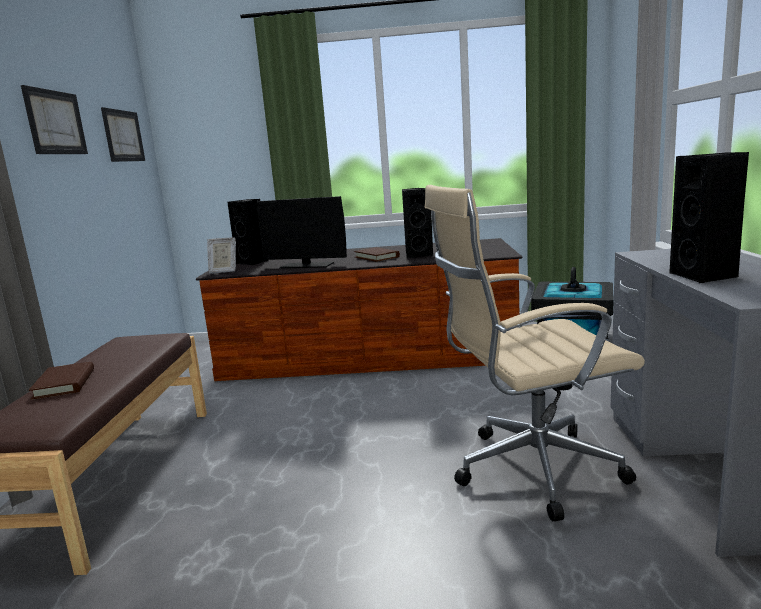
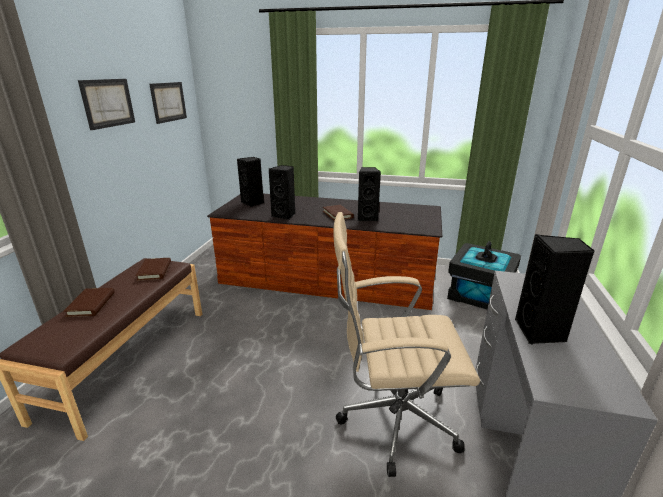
camera: 10 degrees right, 10 degrees up
picture frame [207,238,236,274] -> none
monitor [256,196,347,269] -> black speaker [269,165,296,220]
none -> brown book [135,258,171,281]

